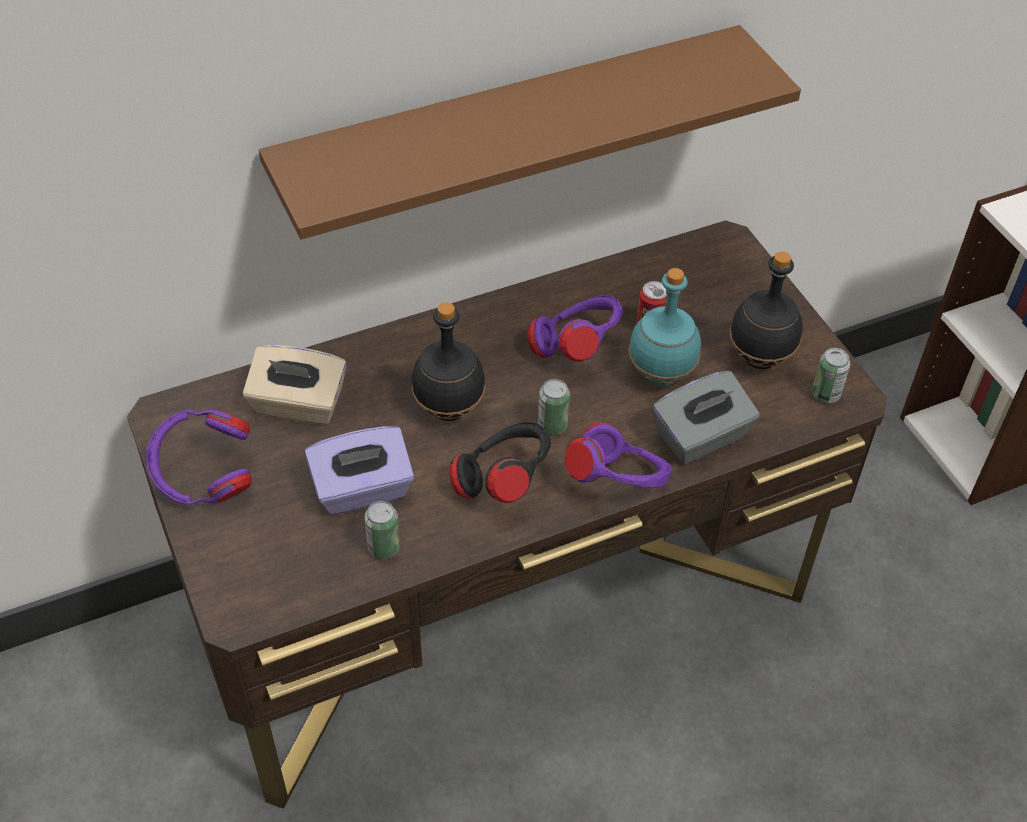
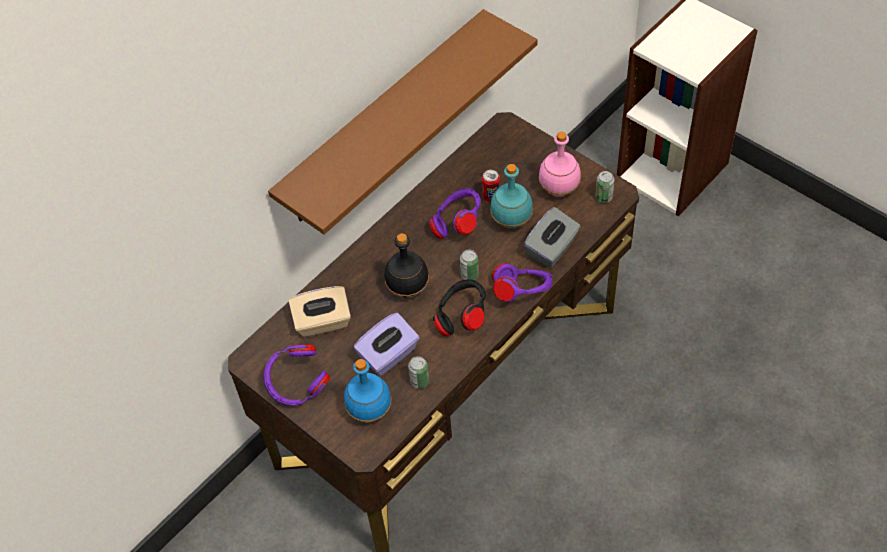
camera: 20 degrees left, 5 degrees up
black bottle [729,251,803,369] -> pink bottle [538,132,581,197]
none -> blue bottle [344,359,392,423]

